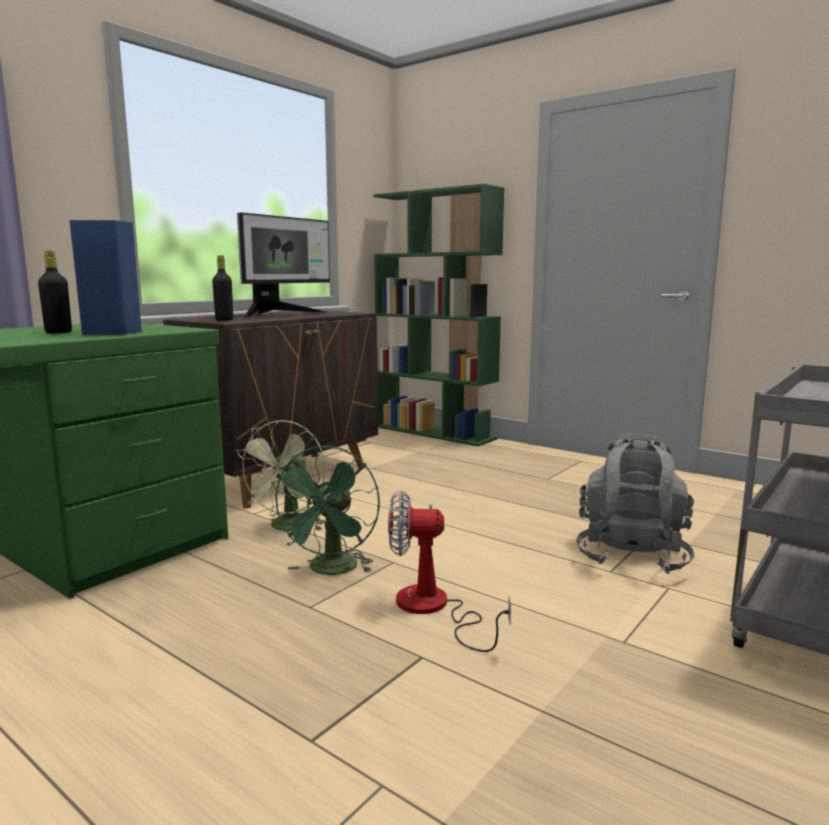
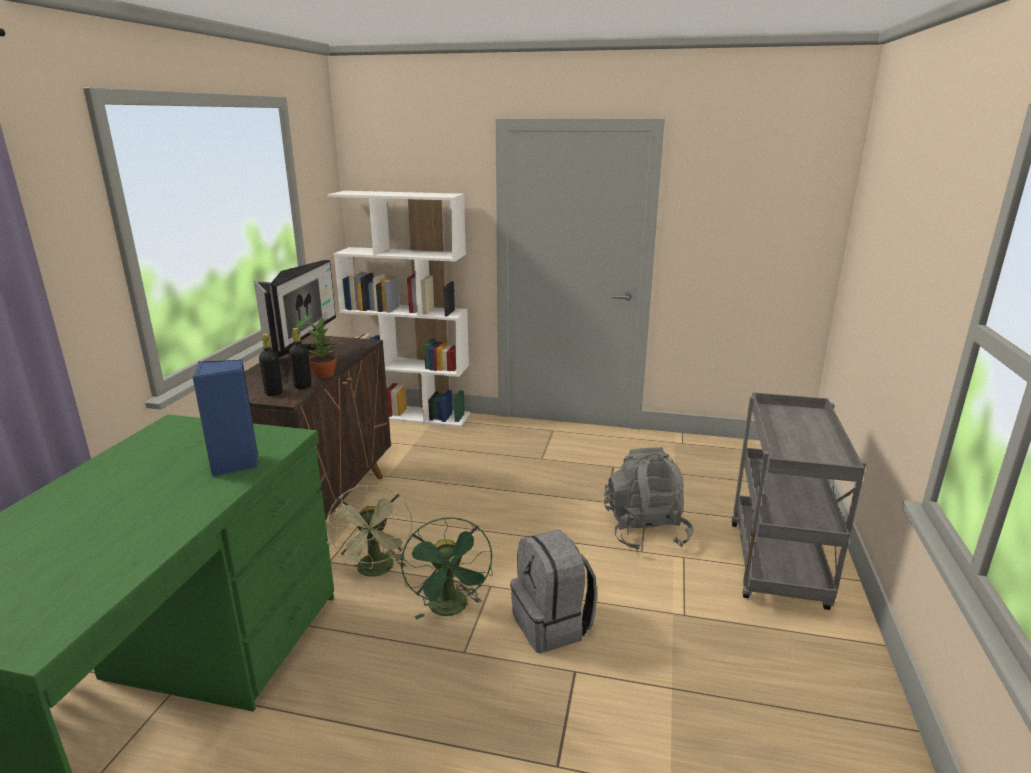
camera: 25 degrees left, 10 degrees up
black bottle [38,250,72,334] -> black bottle moved to [289,328,312,389]
green bookcase [374,184,504,446] -> white bookcase [327,191,470,427]
fan [388,490,511,652] -> grey backpack [510,530,597,653]
none -> potted plant [308,318,337,378]

